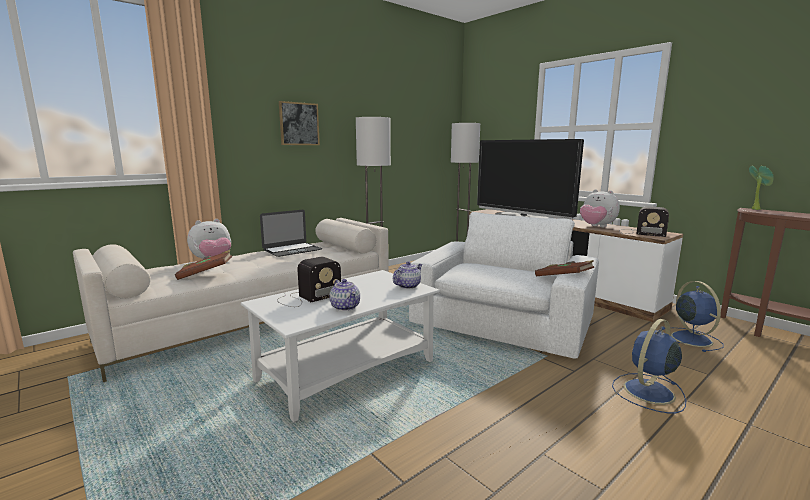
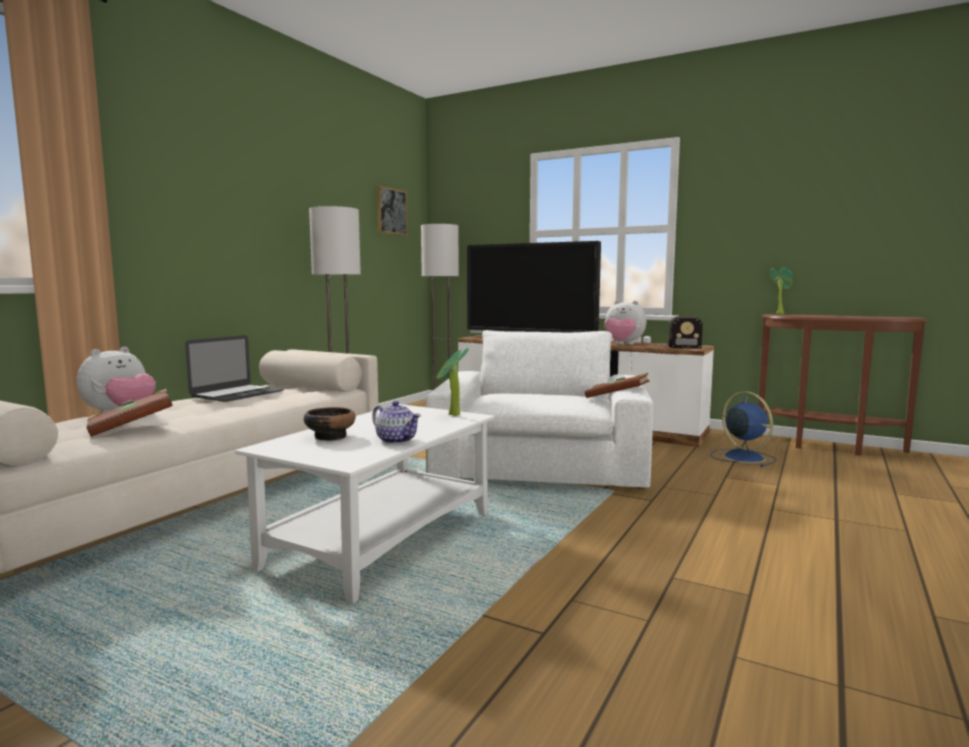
camera: 20 degrees left, 5 degrees down
radio [277,257,341,307] -> bowl [304,407,356,441]
picture [279,101,320,145] -> picture moved to [377,186,407,235]
teapot [393,261,422,289] -> potted plant [437,348,469,416]
blue fan [612,319,686,413] -> none

